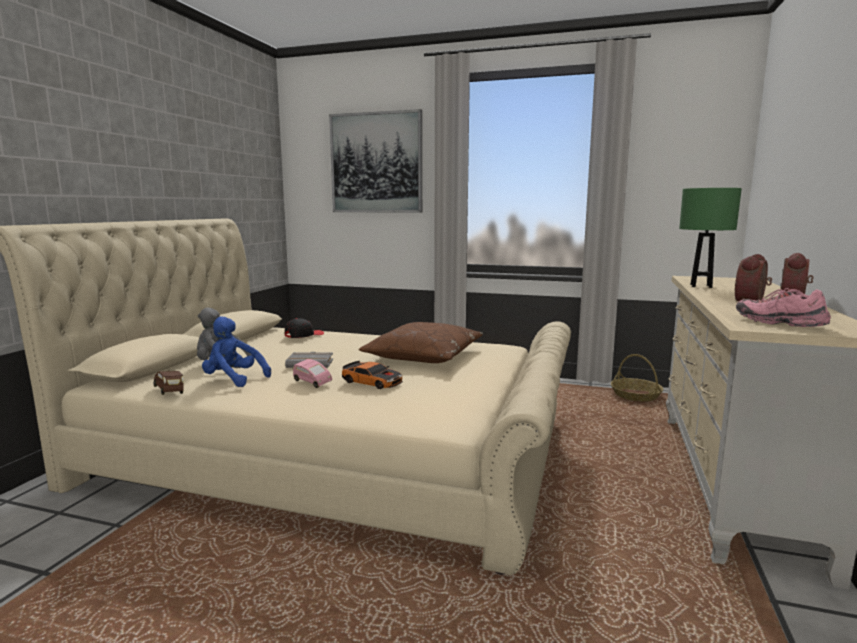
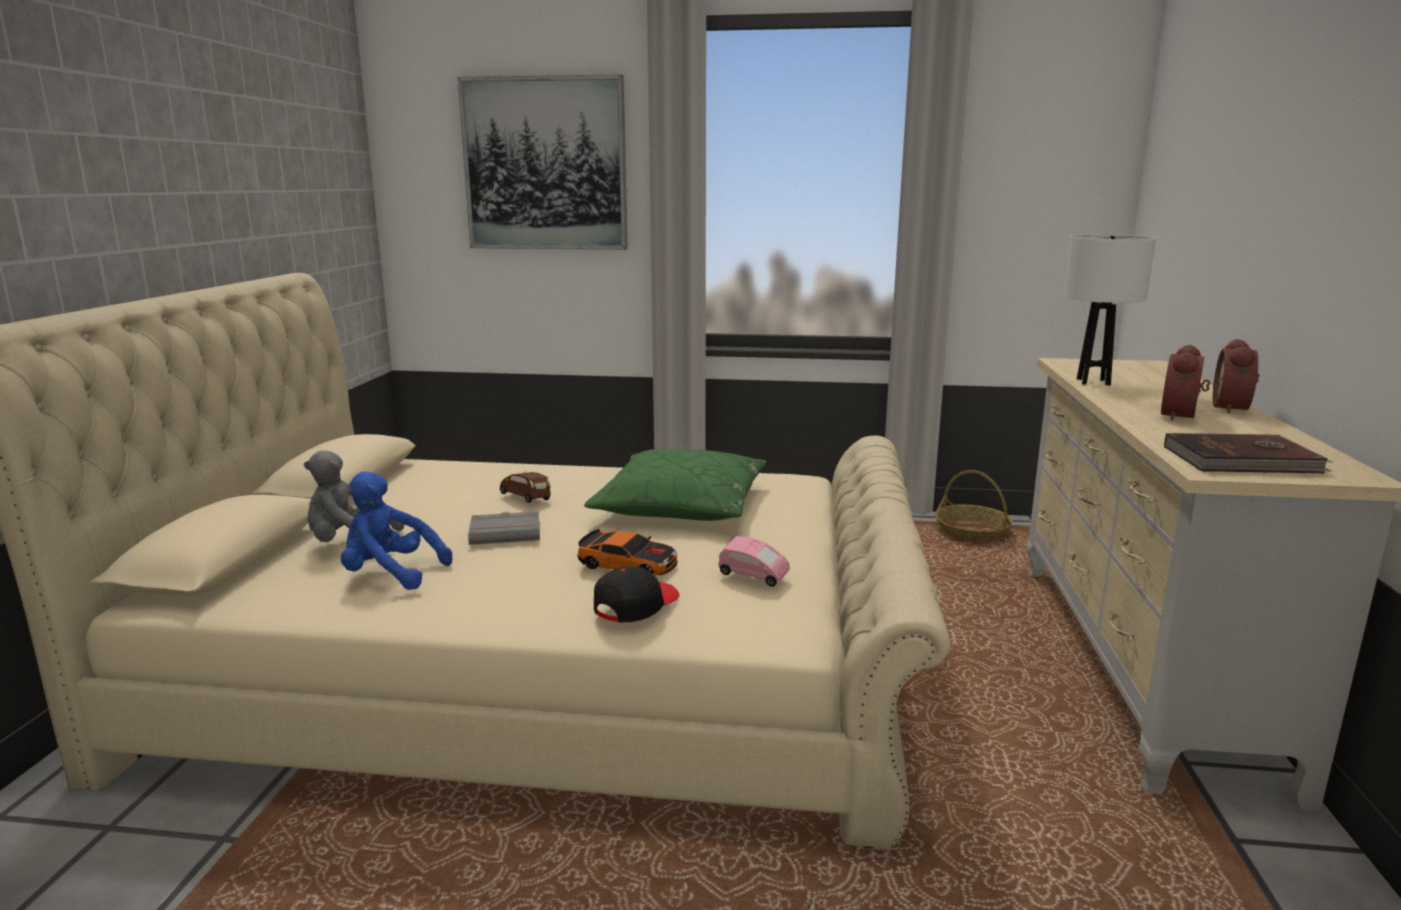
camera: 10 degrees left, 5 degrees up
brown toy car [154,371,184,395] -> brown toy car moved to [500,472,551,503]
black cap [285,318,324,338] -> black cap moved to [594,566,679,622]
pink toy car [293,359,332,388] -> pink toy car moved to [718,536,790,587]
brown pillow [359,322,483,363] -> green pillow [584,449,766,521]
green table lamp [679,188,742,288] -> white table lamp [1064,235,1156,386]
pink shoe [736,288,831,327] -> brown book [1164,433,1333,473]

